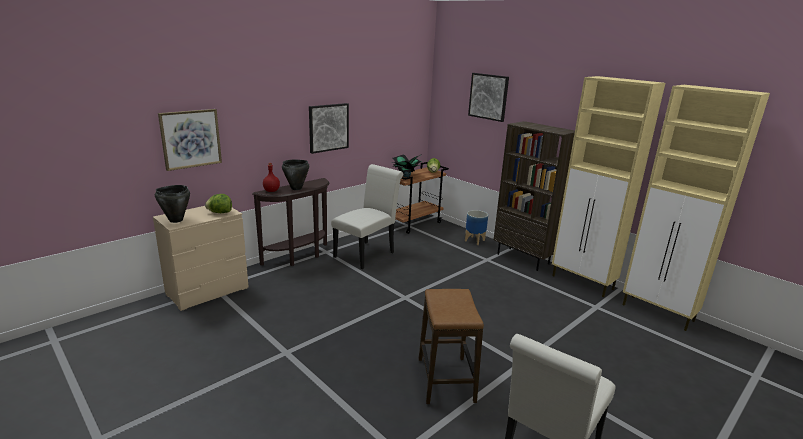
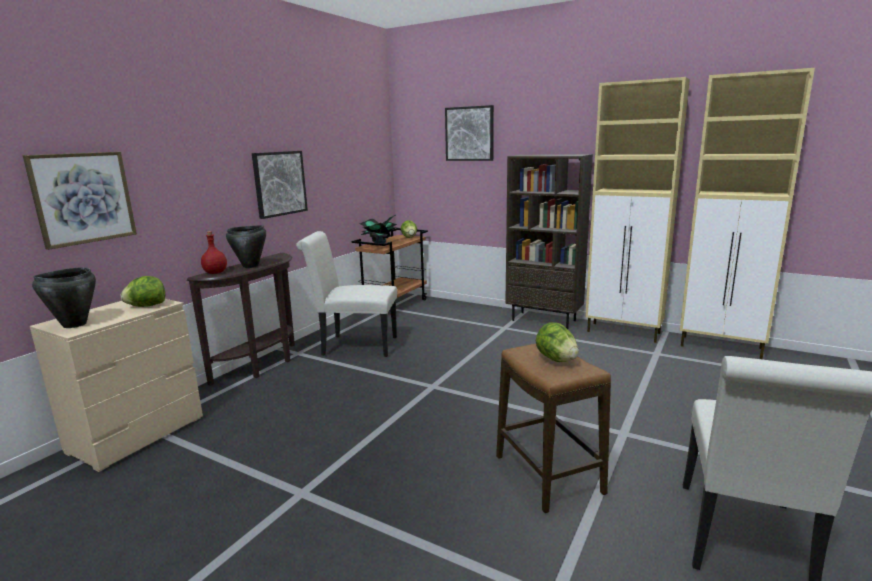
camera: 15 degrees left, 5 degrees down
white chair [331,164,403,269] -> white chair turned 105 degrees counterclockwise [296,231,397,357]
planter [465,210,488,245] -> none
none -> lettuce [536,322,579,362]

